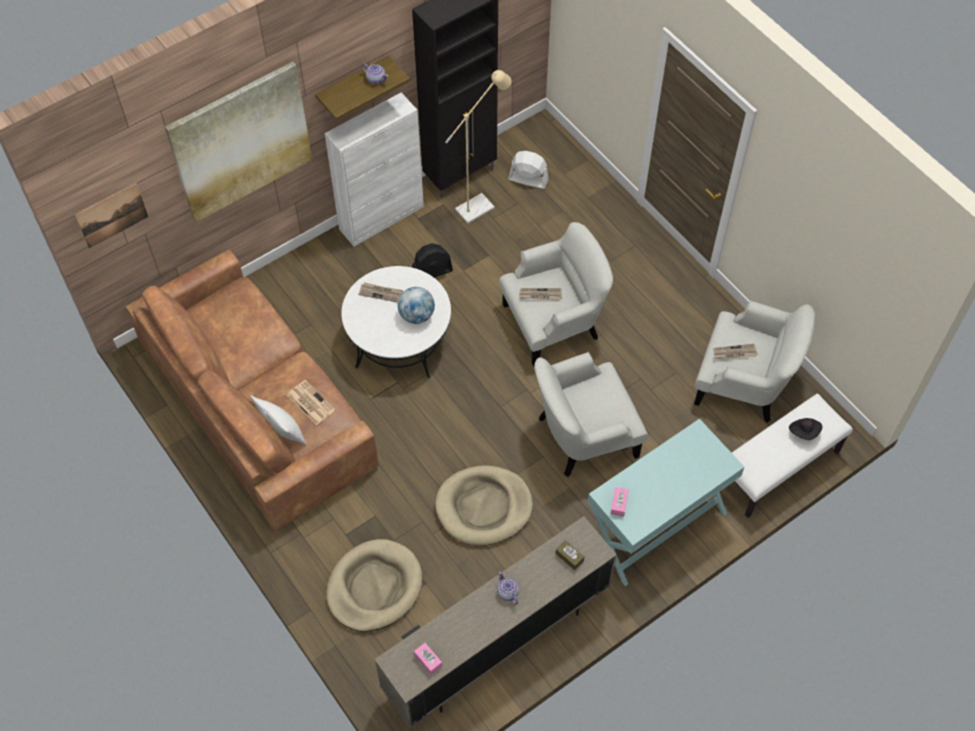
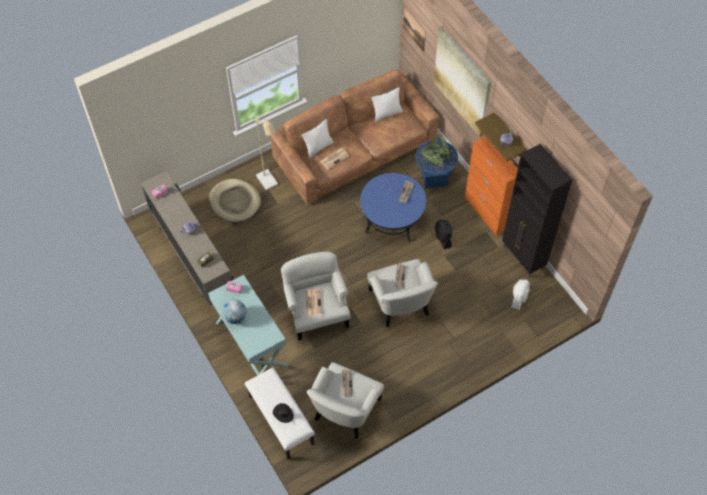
camera: 95 degrees right, 0 degrees up
white cabinet [324,92,424,247] -> orange cabinet [465,136,518,236]
white coffee table [341,266,451,378] -> blue coffee table [360,173,426,242]
globe [398,287,435,324] -> globe moved to [222,299,247,324]
beige dog bed [435,465,533,546] -> none
beige floor lamp [445,70,512,223] -> beige floor lamp moved to [250,118,278,190]
none -> newspaper [306,289,322,316]
none -> white pillow [371,87,403,122]
none -> blue planter [415,135,458,189]

